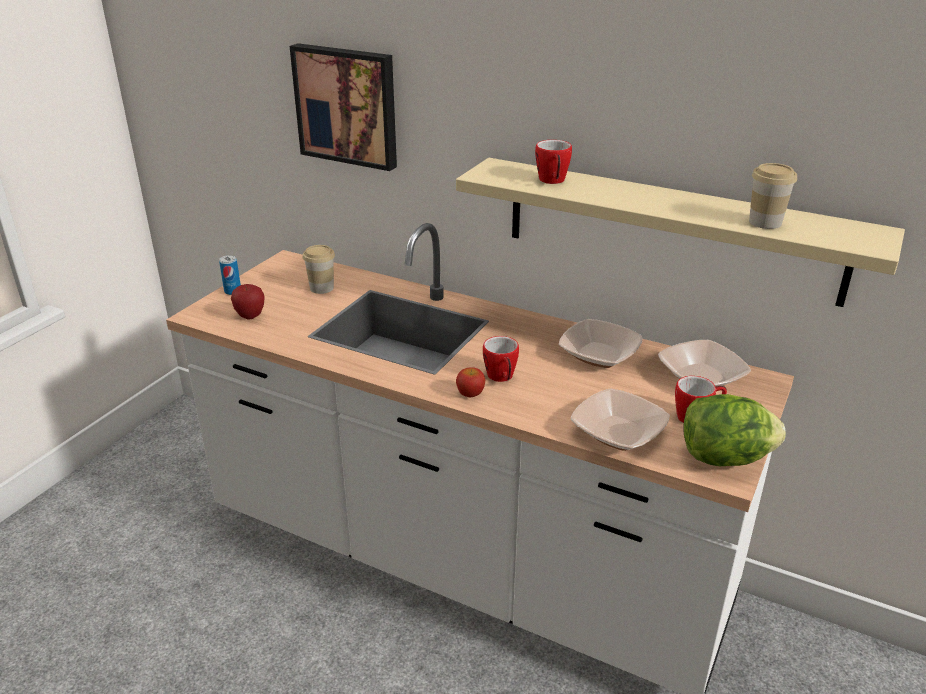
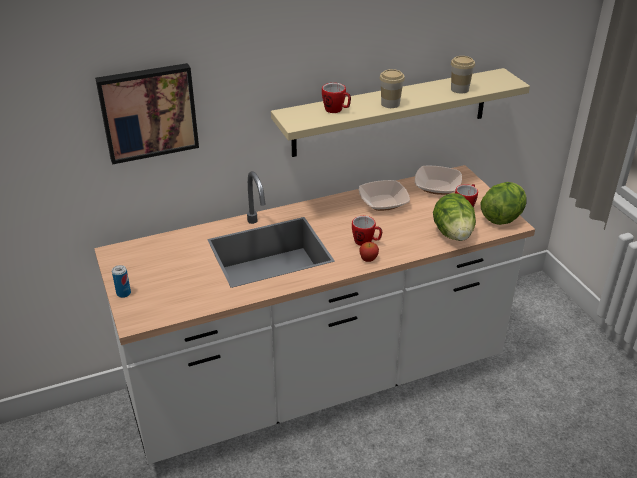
camera: 50 degrees left, 5 degrees up
apple [231,284,265,319] -> none
cup [303,245,335,294] -> cup moved to [380,69,405,108]
bowl [571,388,670,451] -> lettuce [433,193,476,241]

